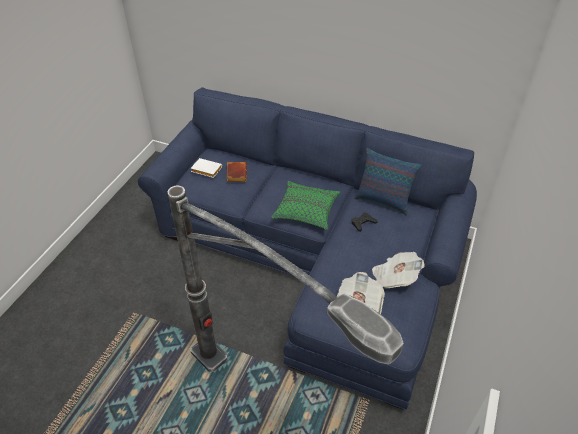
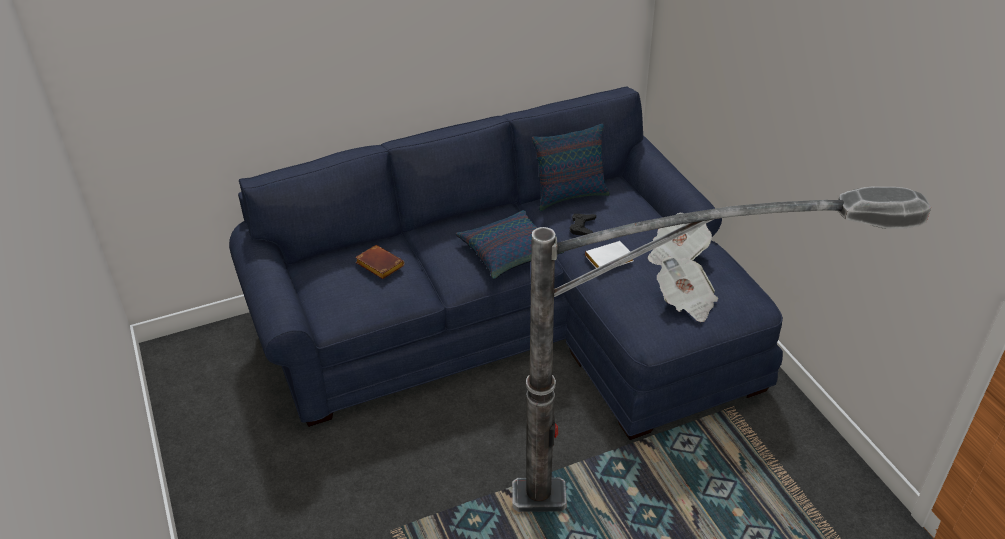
camera: 45 degrees left, 5 degrees down
white book [191,158,222,178] -> white book moved to [585,241,634,268]
green pillow [271,181,340,230] -> blue pillow [456,210,564,279]

